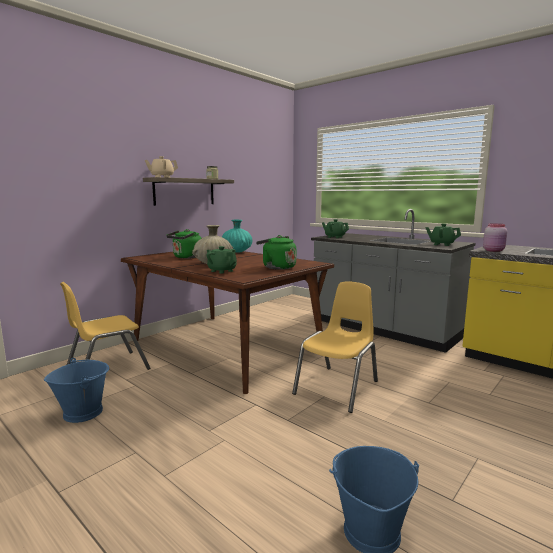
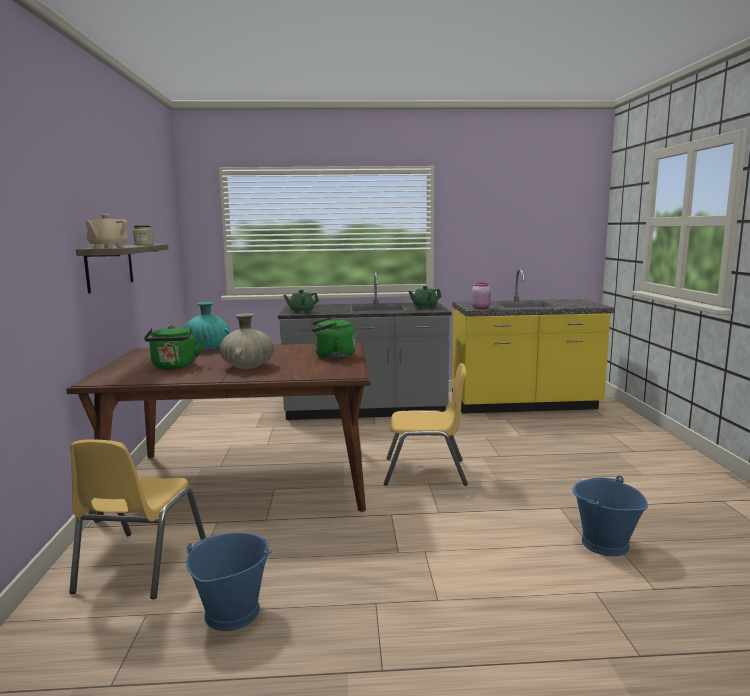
camera: 45 degrees left, 0 degrees up
green teapot [206,246,237,273] -> none
yellow chair [292,281,378,413] -> yellow chair turned 105 degrees clockwise [384,363,468,486]

